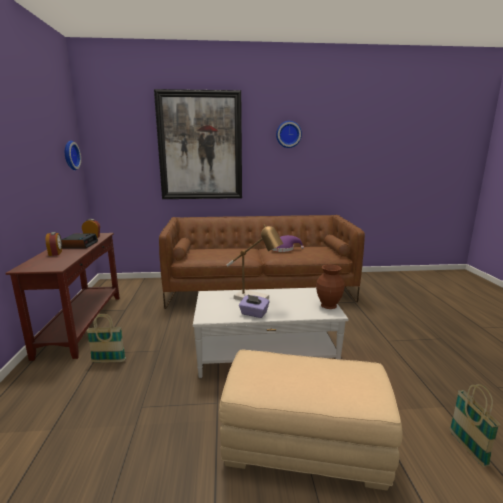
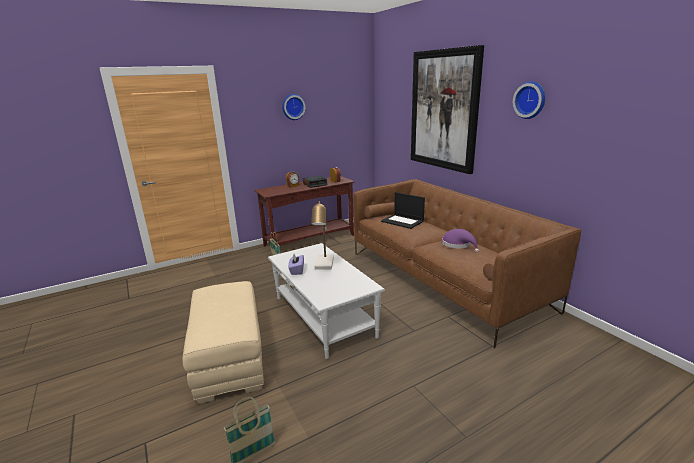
camera: 65 degrees right, 5 degrees up
wall clock [65,141,81,170] -> wall clock moved to [282,94,306,120]
brown vase [316,264,344,309] -> none
none -> laptop [381,192,425,229]

